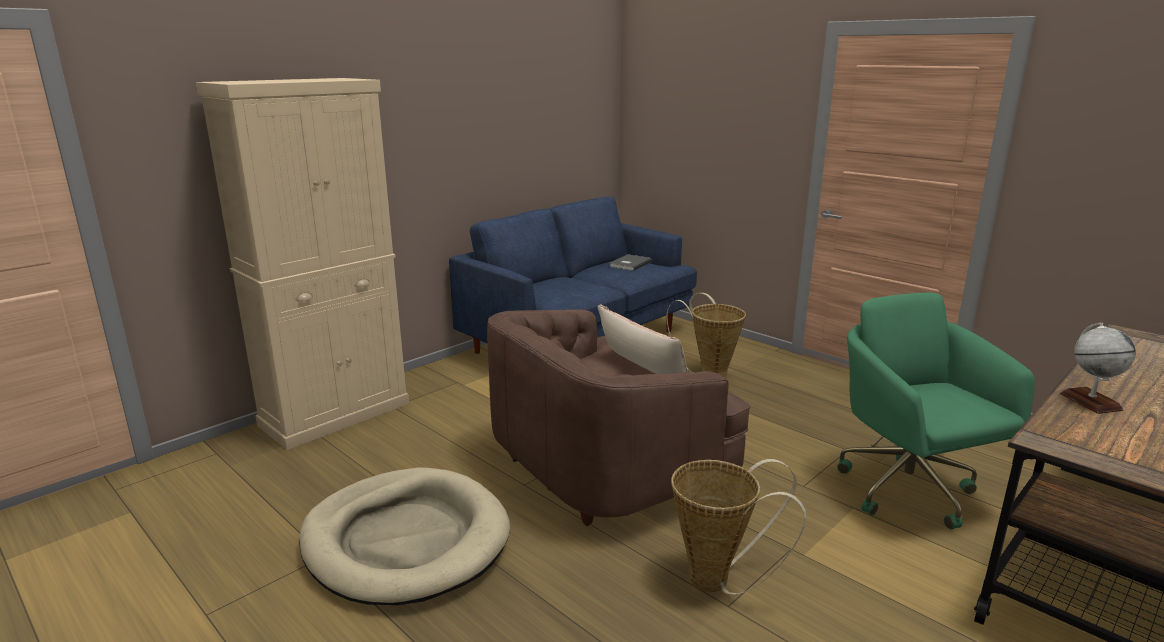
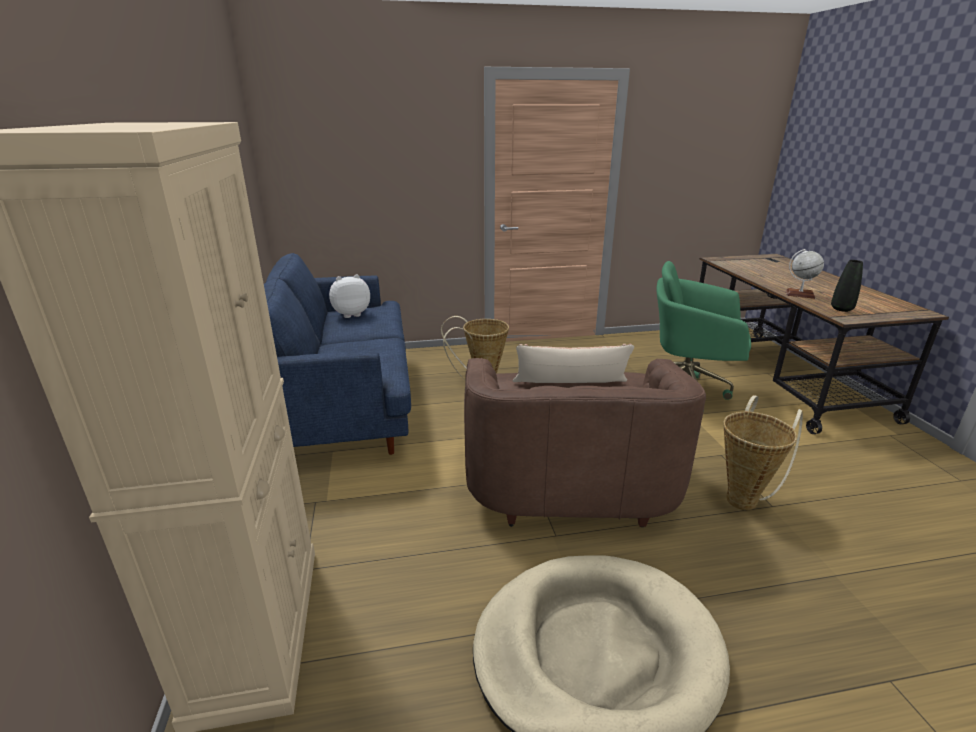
camera: 55 degrees left, 5 degrees up
grey book [609,254,652,271] -> plush toy [329,274,370,318]
none -> black vase [831,260,863,312]

